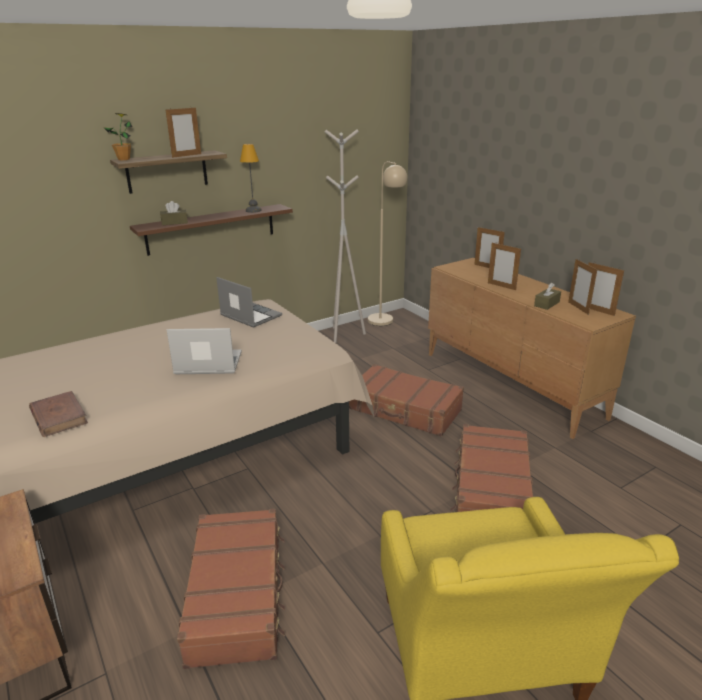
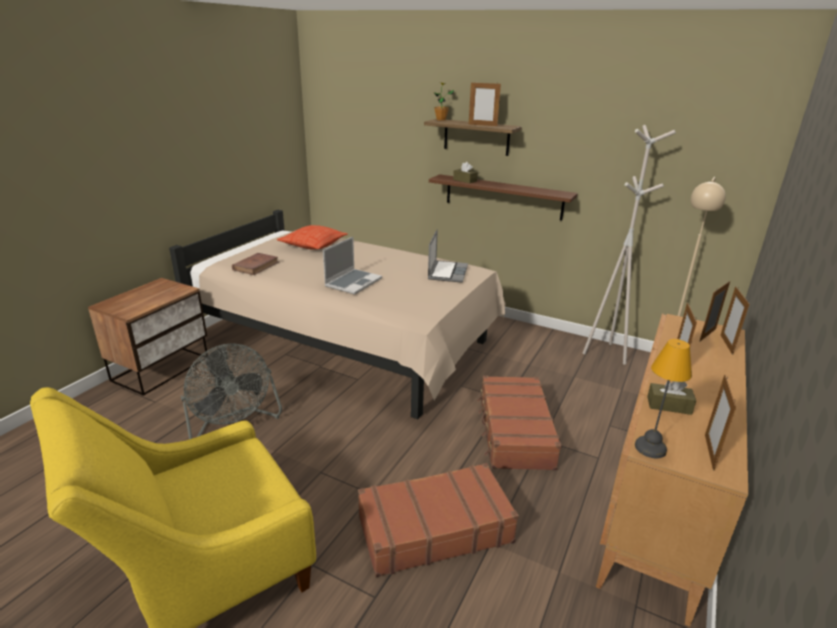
camera: 60 degrees right, 0 degrees up
laptop [166,328,242,374] -> laptop turned 60 degrees clockwise [323,236,382,295]
brown suitcase [177,509,285,669] -> grey fan [181,344,282,439]
table lamp [240,144,262,213] -> table lamp moved to [635,339,692,458]
picture frame [568,259,597,315] -> picture frame moved to [699,281,730,342]
none -> orange pillow [277,225,348,250]

